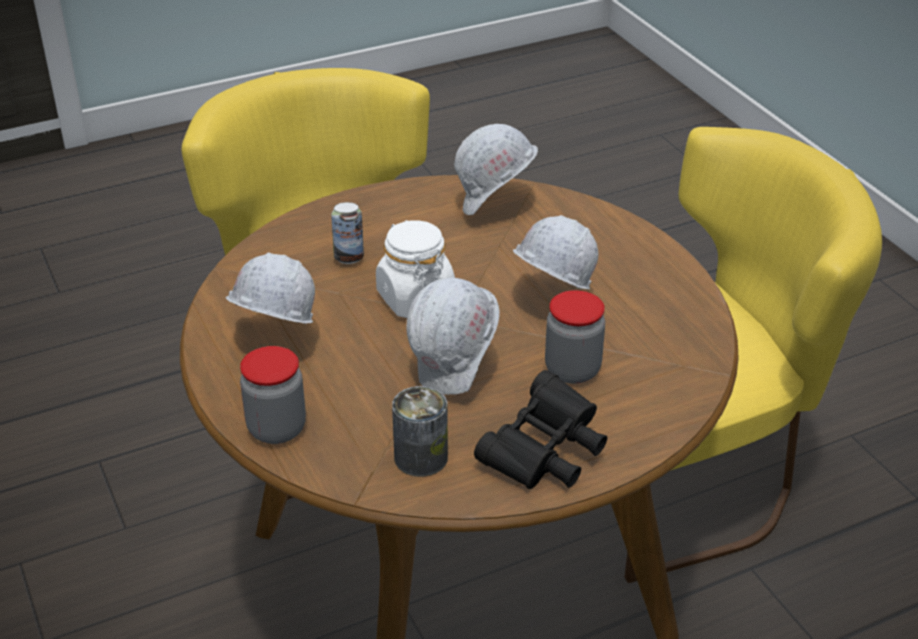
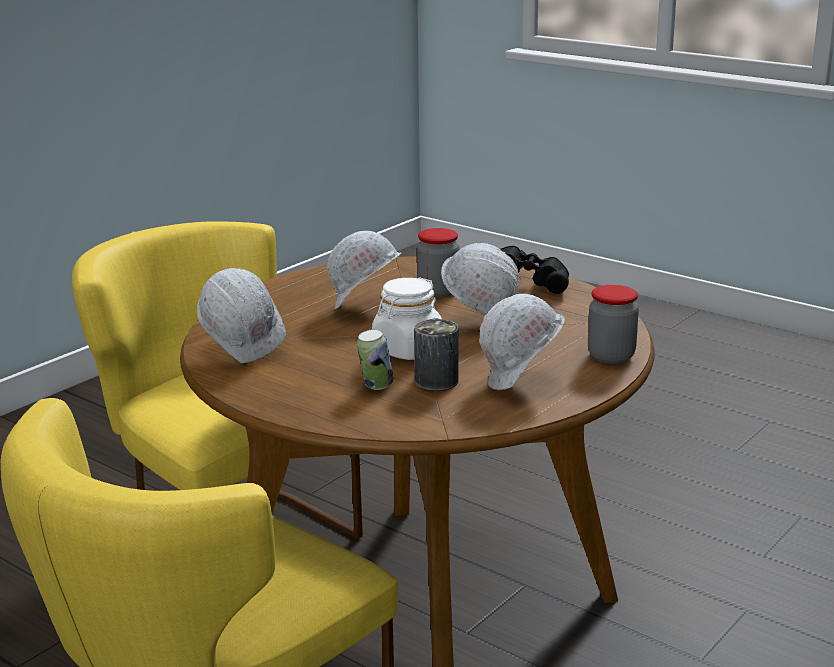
camera: 115 degrees left, 15 degrees down
can [392,386,448,477] -> can moved to [414,319,458,391]

